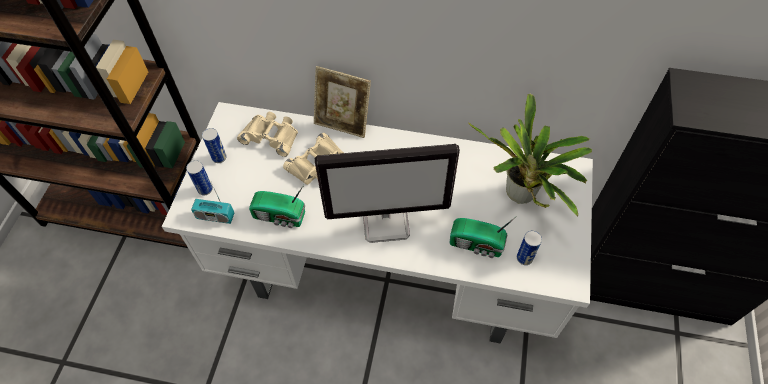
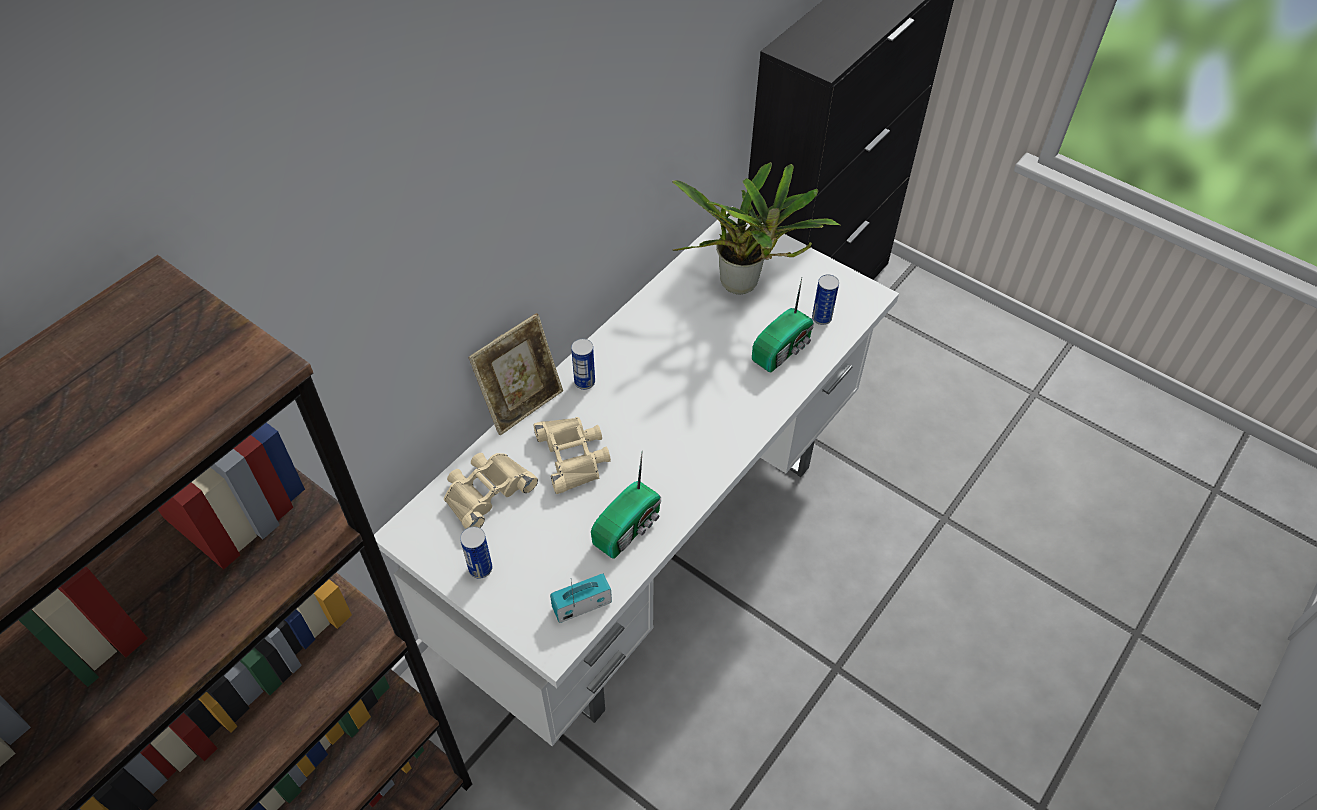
camera: 65 degrees left, 5 degrees down
can [186,160,213,195] -> can moved to [571,339,595,390]
radio [191,182,234,224] -> radio turned 150 degrees counterclockwise [550,574,612,623]
monitor [315,144,460,243] -> none

